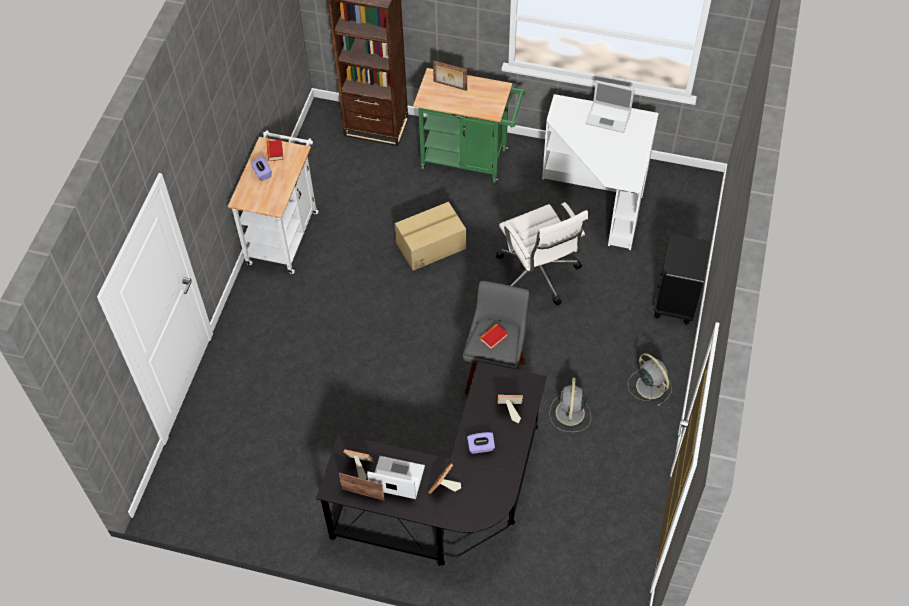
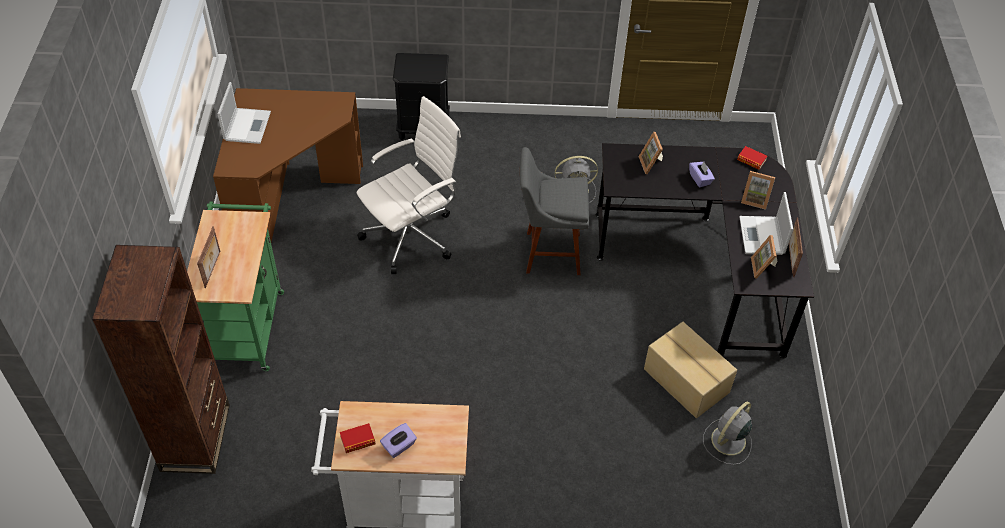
camera: 105 degrees left, 5 degrees down
cardboard box [395,202,466,271] -> cardboard box moved to [644,322,737,418]
book [480,324,508,350] -> book moved to [737,146,767,170]
white desk [542,94,659,250] -> brown desk [213,88,363,242]
grey fan [628,353,672,406] -> grey fan moved to [703,401,752,465]

